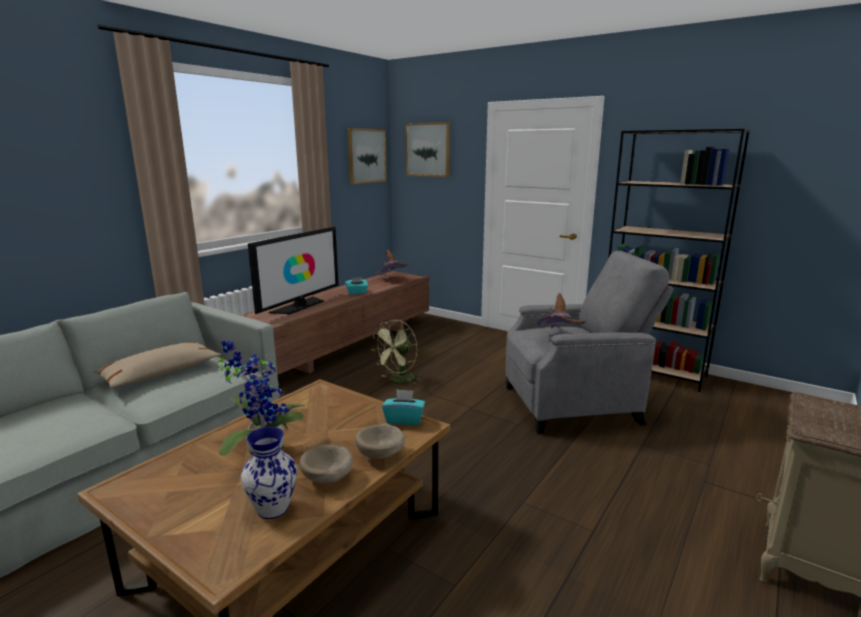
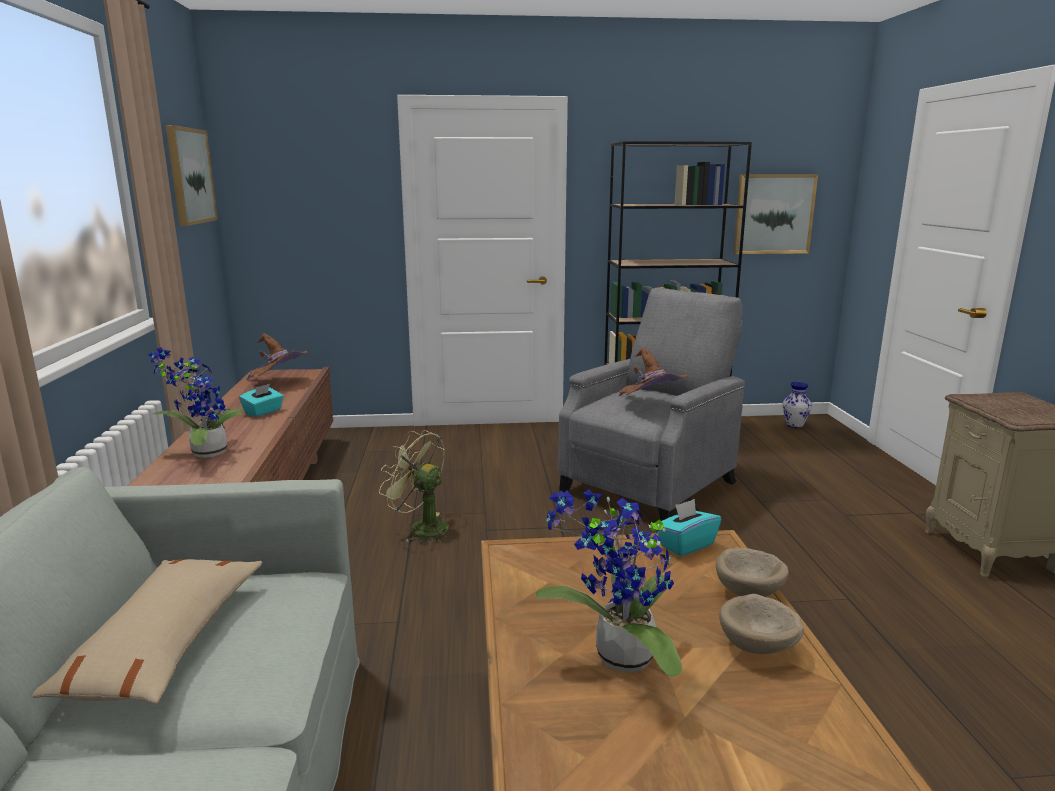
camera: 40 degrees left, 0 degrees up
vase [241,427,297,519] -> vase moved to [783,382,812,428]
television [248,226,339,314] -> potted plant [148,347,244,458]
green fan [372,320,422,385] -> green fan turned 120 degrees clockwise [379,430,450,544]
picture [405,122,450,177] -> picture moved to [733,174,818,254]

